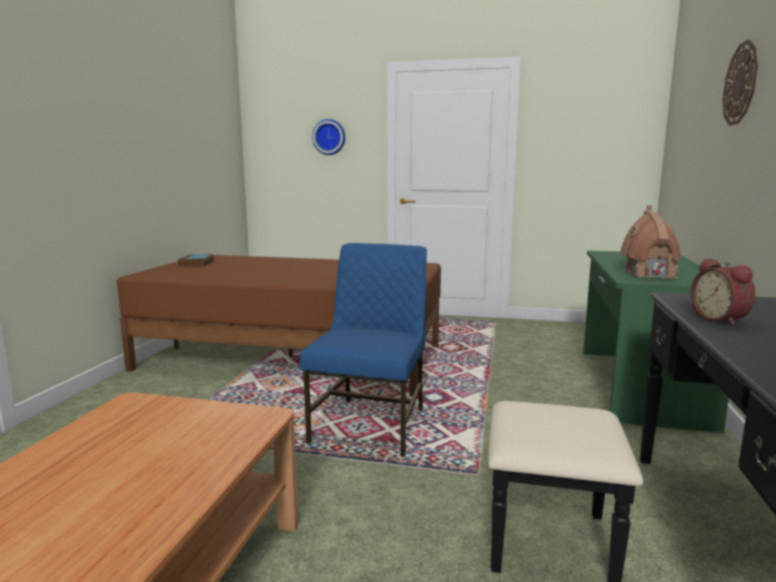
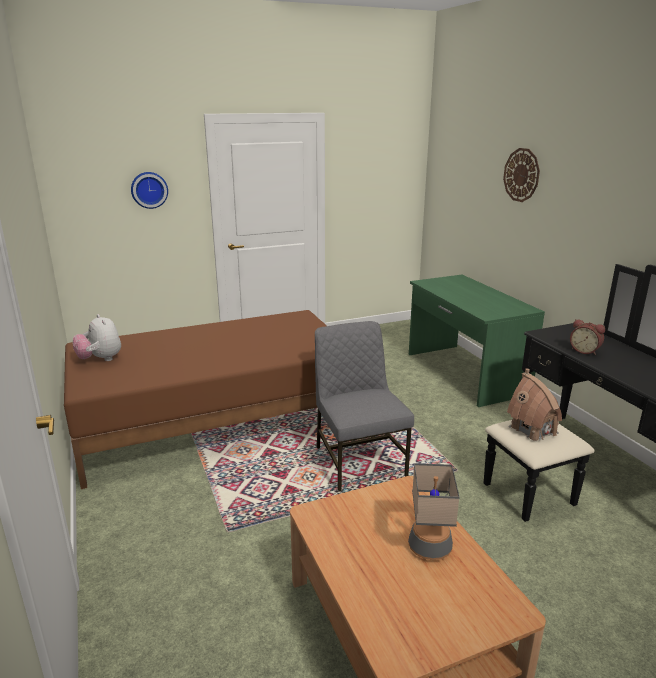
camera: 35 degrees left, 10 degrees up
book [178,254,214,266] -> plush toy [73,314,121,361]
blue chair [300,243,427,457] -> grey chair [315,321,414,491]
toy house [620,205,681,279] -> toy house moved to [507,368,562,441]
none -> table lamp [408,463,460,560]

